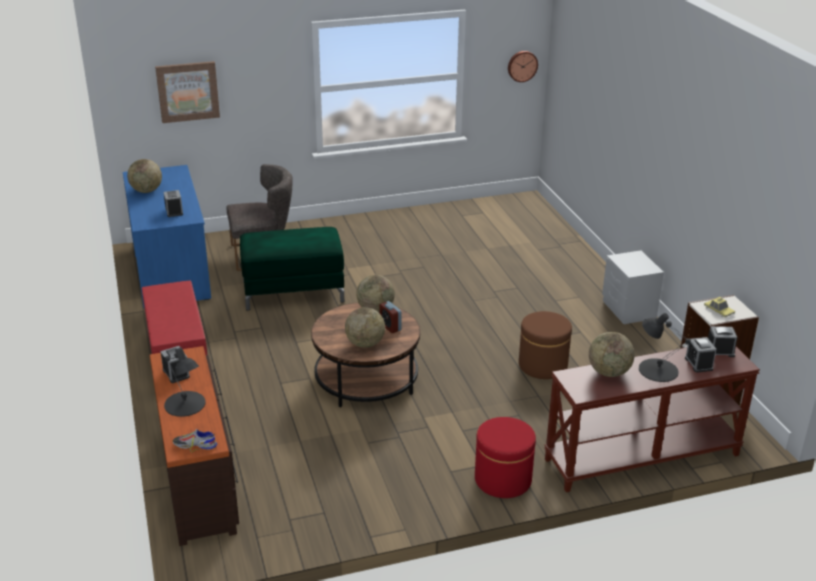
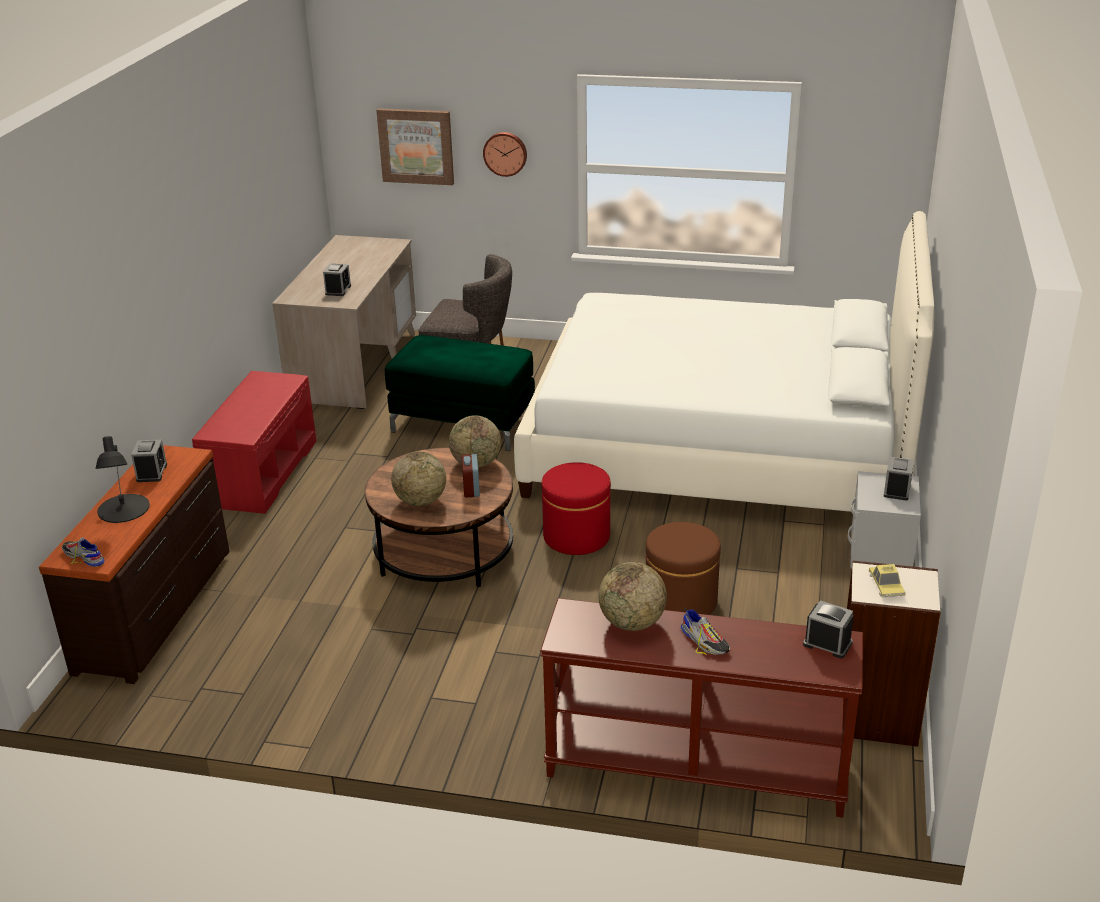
camera: 30 degrees right, 0 degrees up
blue desk [123,165,211,307] -> beige desk [272,235,416,409]
globe [127,159,162,193] -> none
red ottoman [475,417,536,498] -> red ottoman moved to [541,462,611,555]
wall clock [508,51,538,82] -> wall clock moved to [483,132,527,177]
black table lamp [639,313,691,382] -> shoe [681,608,730,656]
alarm clock [685,337,716,373] -> alarm clock moved to [884,457,914,500]
none -> white bed [514,211,934,512]

